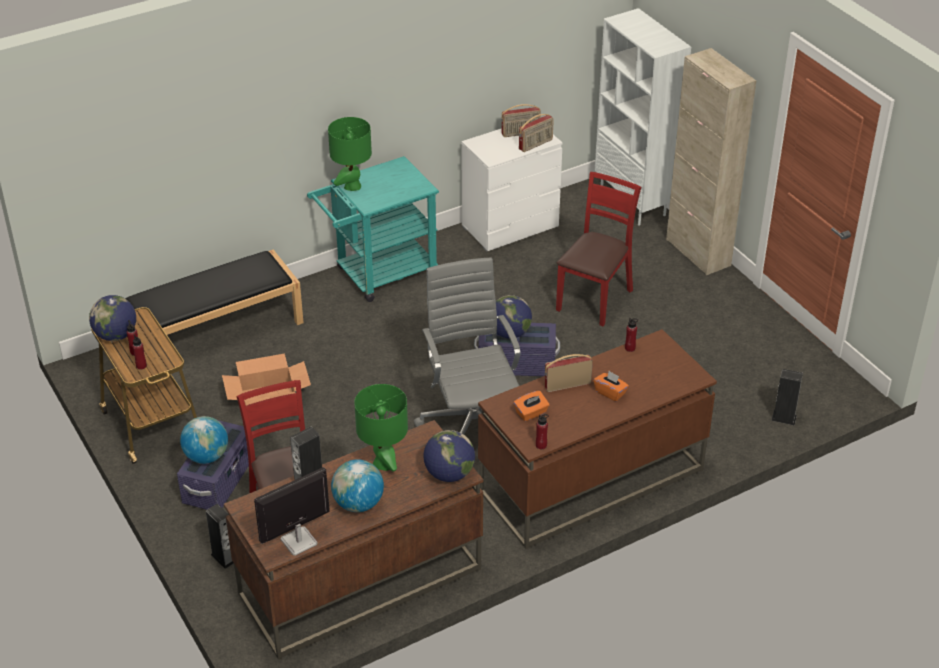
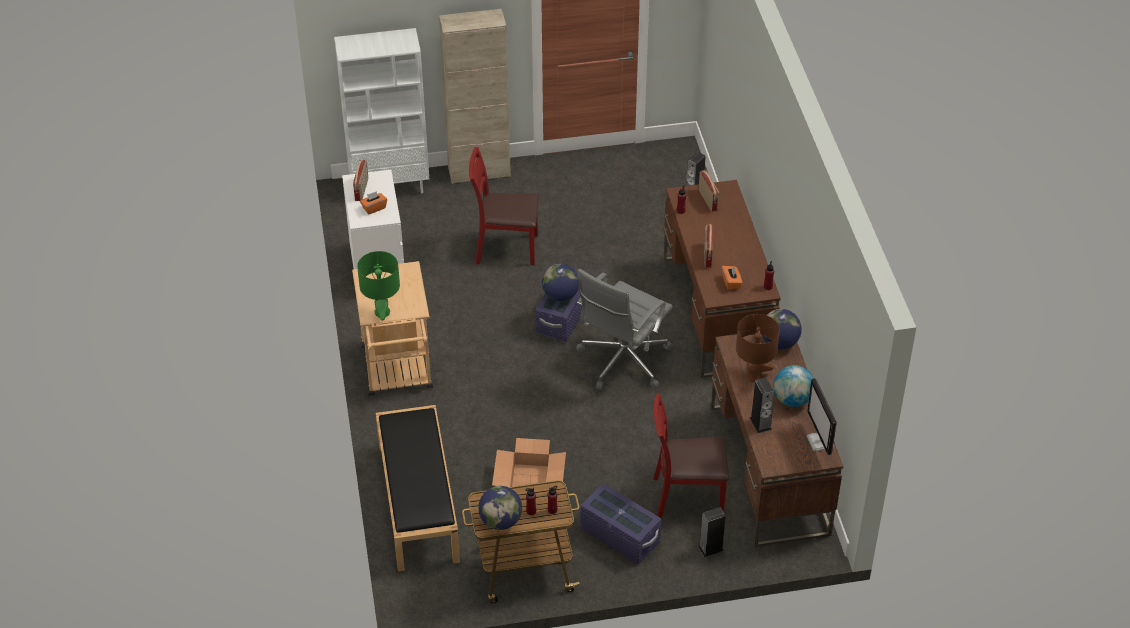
camera: 70 degrees left, 5 degrees up
globe [180,416,228,464] -> none
turquoise cart [307,156,439,302] -> beige cart [352,261,433,396]
green table lamp [354,384,408,472] -> brown table lamp [736,314,780,383]
grey office chair [414,257,520,434] -> grey office chair turned 60 degrees counterclockwise [576,269,673,390]
radio [519,114,554,152] -> radio moved to [699,170,719,212]
red chair [556,172,641,326] -> red chair turned 45 degrees counterclockwise [469,147,539,266]
orange tissue box [594,371,629,401] -> orange tissue box moved to [360,191,387,214]

